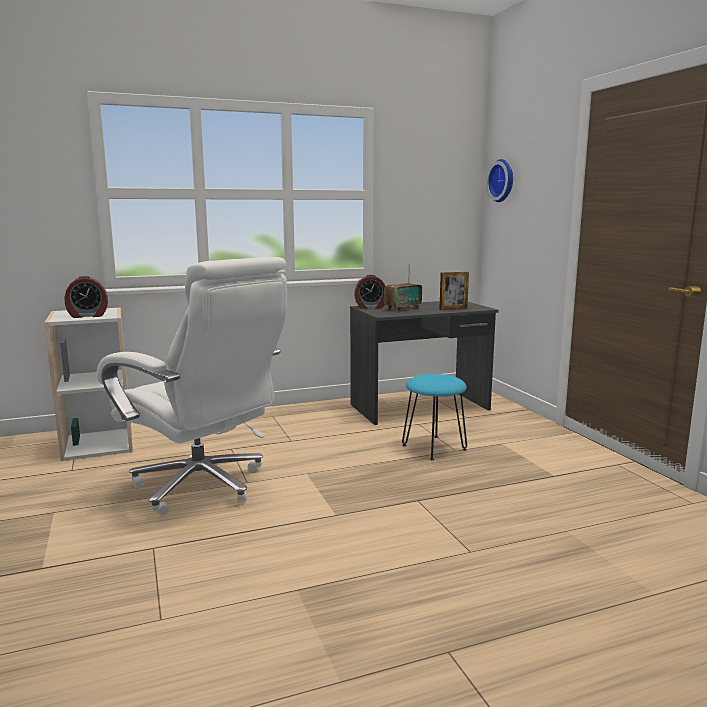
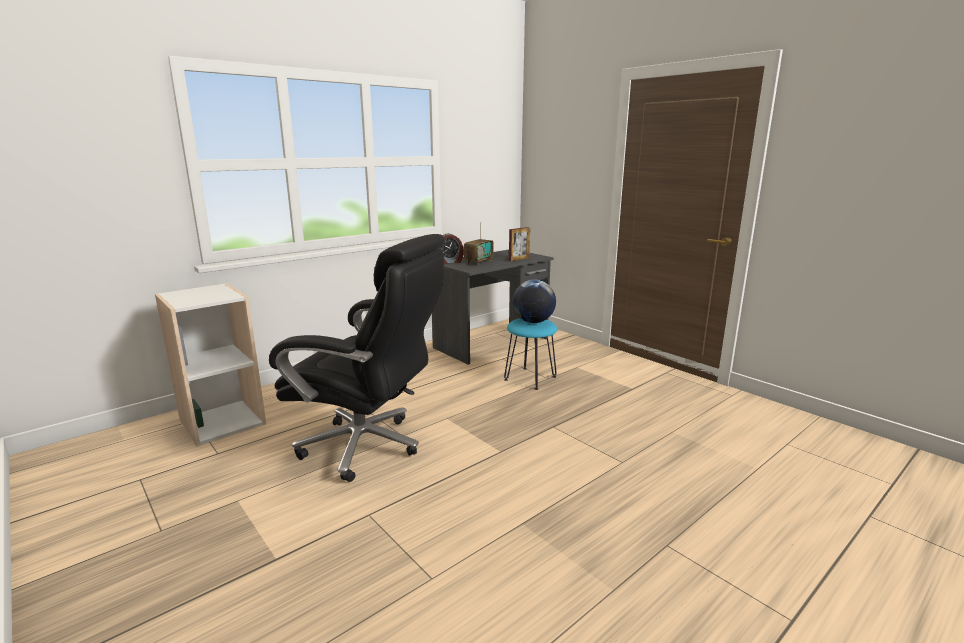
camera: 20 degrees left, 5 degrees up
alarm clock [64,276,108,318] -> none
white office chair [97,257,287,515] -> black office chair [269,234,445,482]
wall clock [486,159,513,202] -> none
none -> globe [512,280,556,323]

